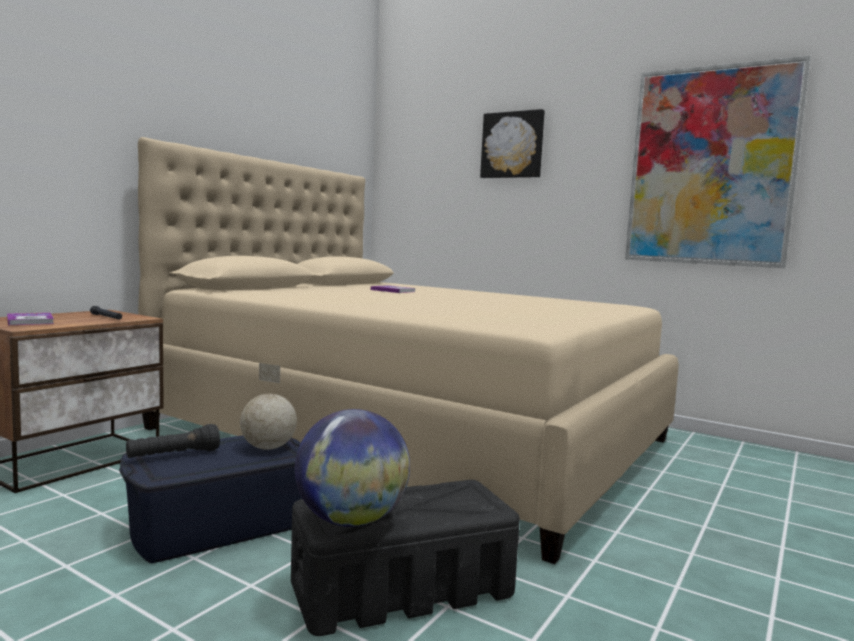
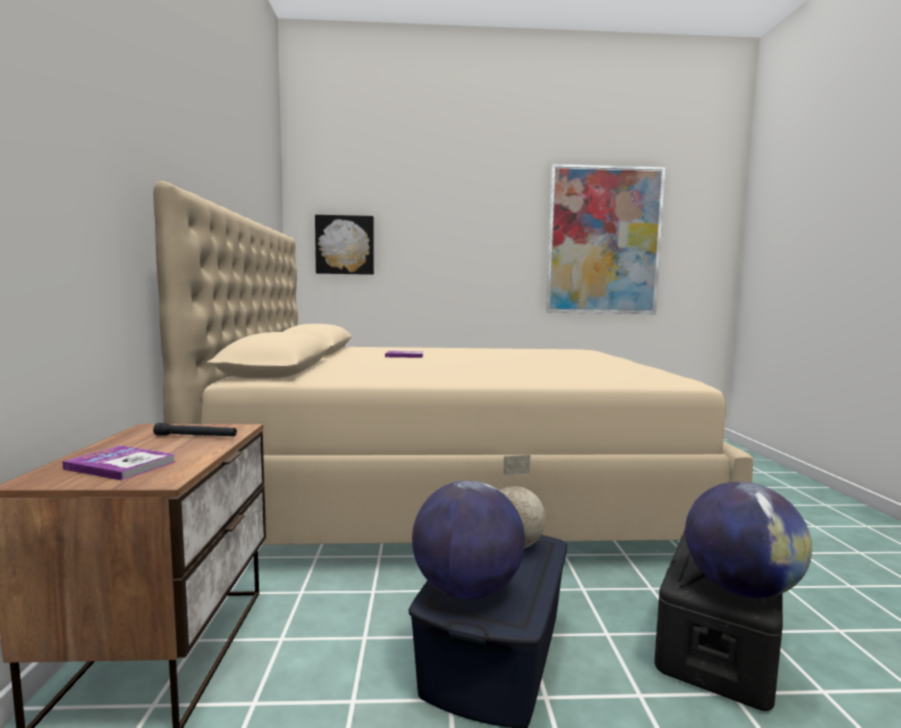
camera: 35 degrees left, 0 degrees up
black flashlight [126,424,220,458] -> globe [412,481,525,600]
picture [480,109,545,178] -> picture moved to [315,215,374,275]

